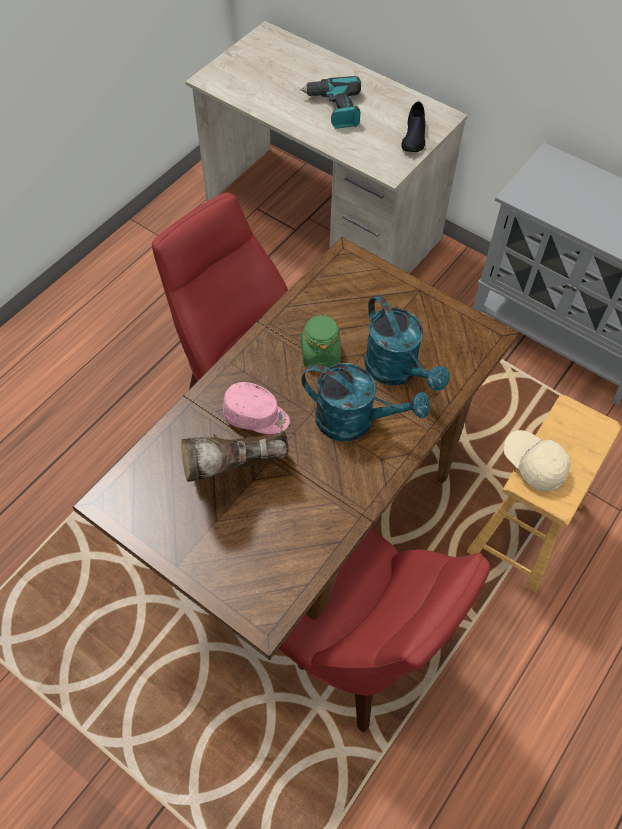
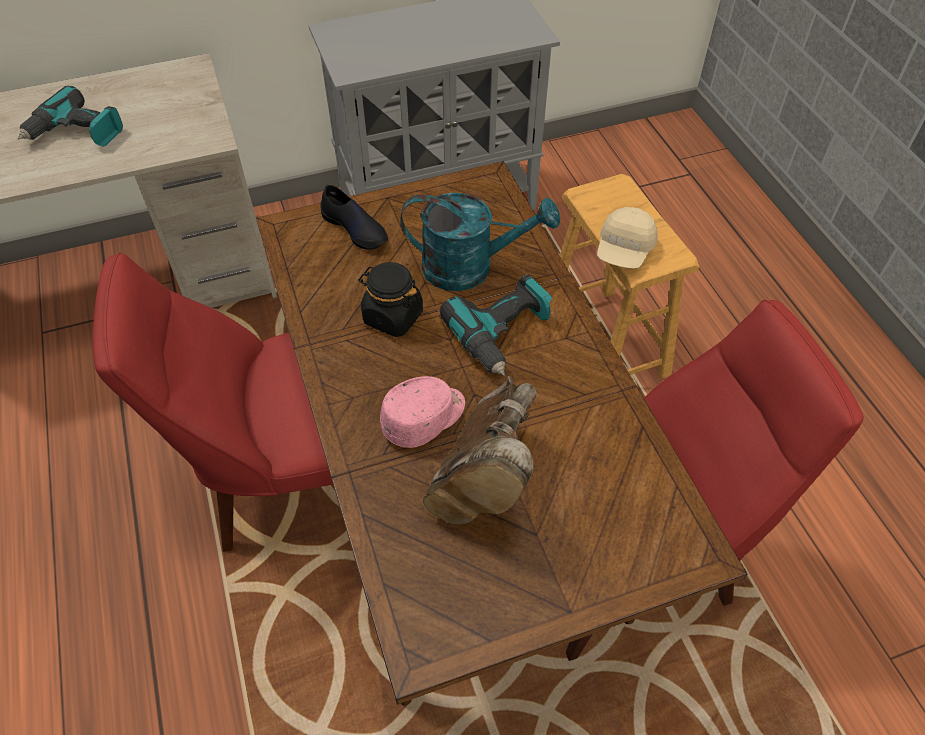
camera: 55 degrees left, 5 degrees down
green jar [301,313,341,368] -> black jar [359,262,423,337]
turquoise watering can [302,363,430,441] -> power drill [440,274,552,376]
black shoe [401,101,425,152] -> black shoe moved to [320,185,388,250]
beige cap [504,430,570,492] -> beige cap turned 60 degrees counterclockwise [597,207,658,269]

